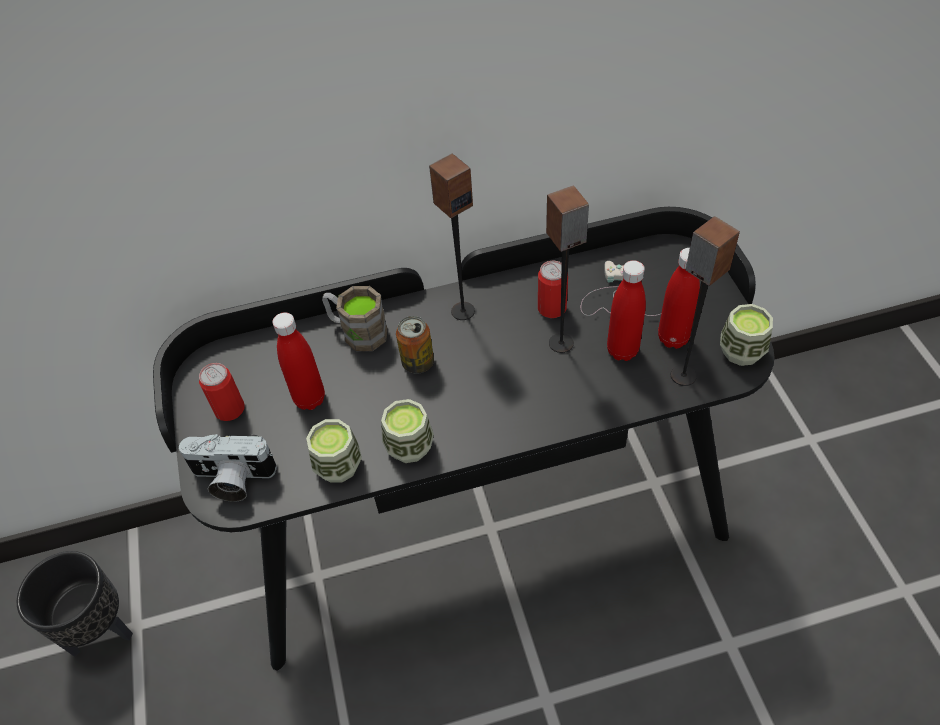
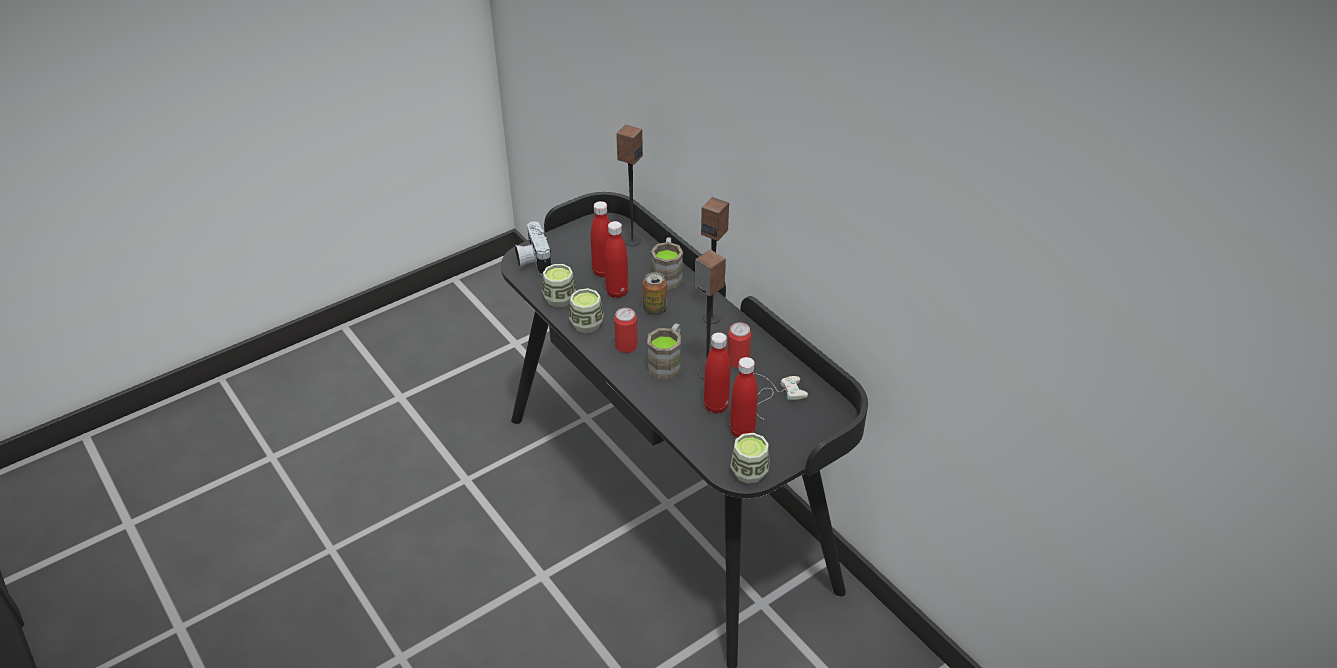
camera: 65 degrees right, 10 degrees down
black planter [17,551,133,657] -> none
can [199,363,245,421] -> can moved to [614,308,638,353]
speaker [671,216,740,386] -> speaker moved to [616,125,643,246]
none -> red bottle [605,221,629,298]
none -> brown mug [647,323,681,380]

